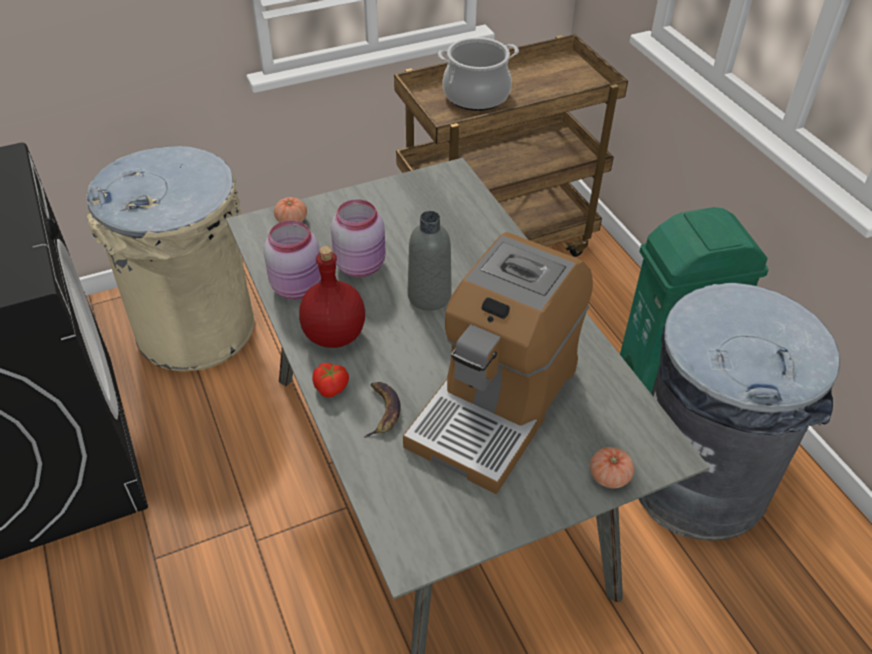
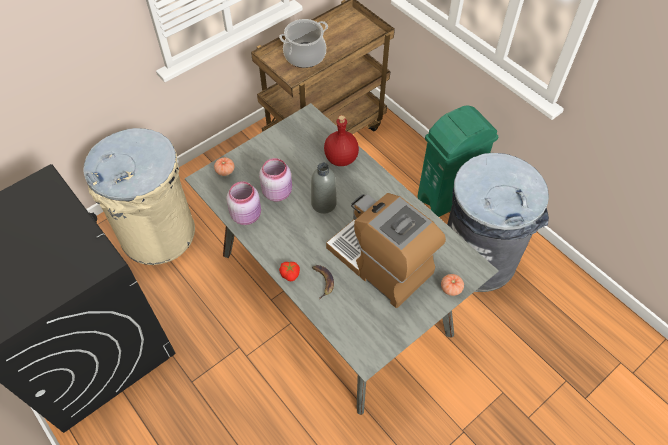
camera: 15 degrees left, 10 degrees up
red bottle [299,246,365,348] -> red bottle moved to [324,115,359,166]
coffee machine [403,232,593,494] -> coffee machine turned 120 degrees clockwise [326,193,446,308]

